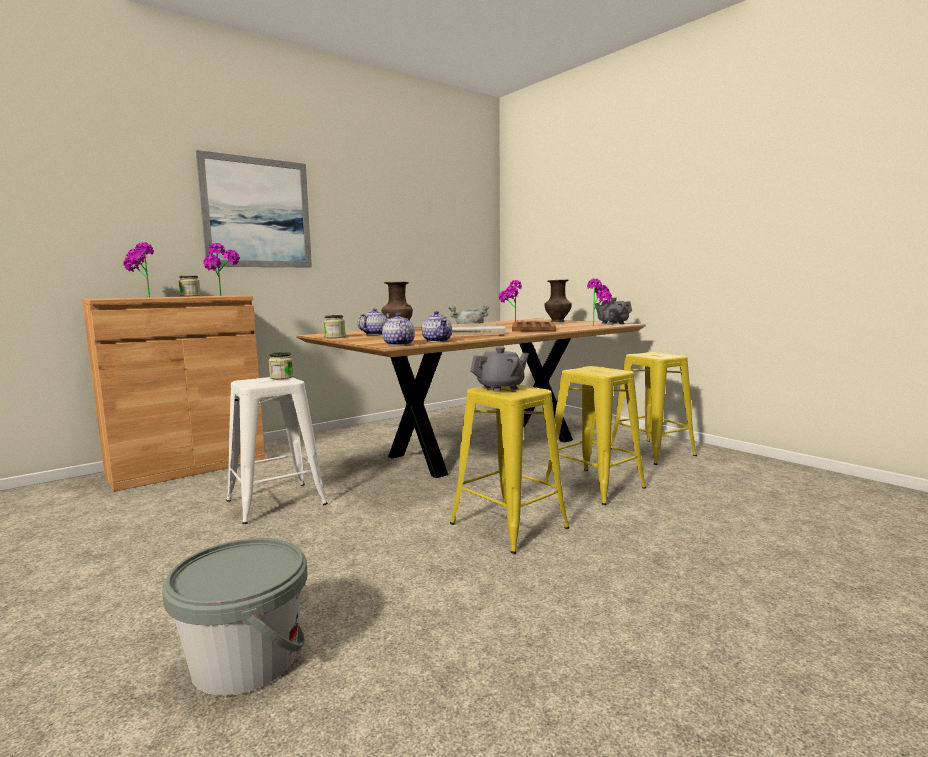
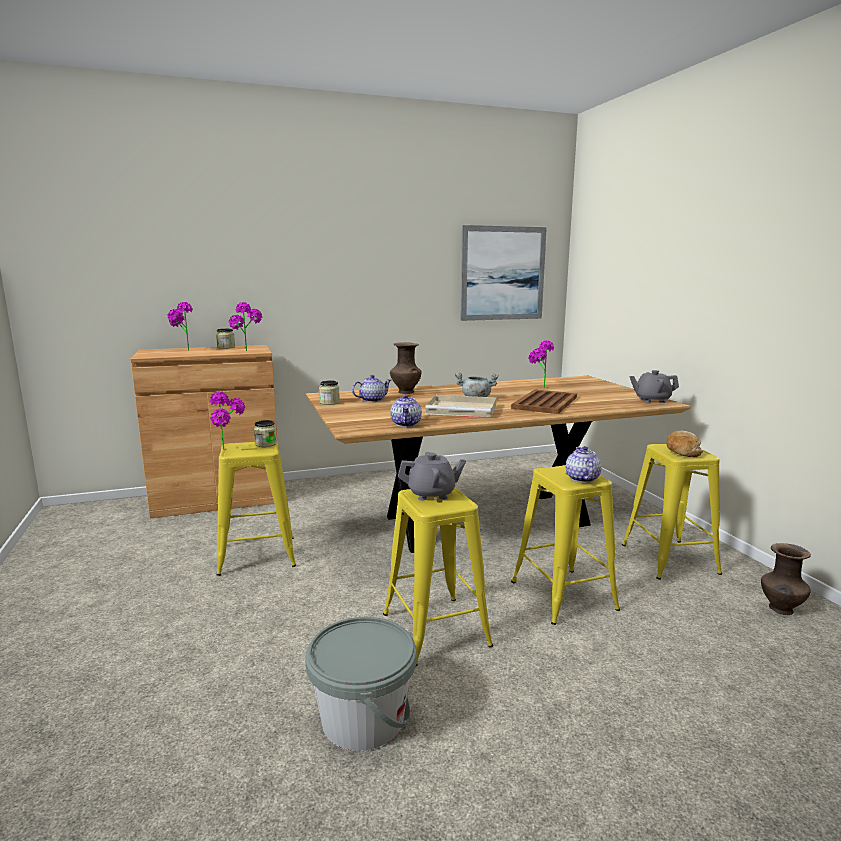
camera: 20 degrees right, 5 degrees up
grey bucket [162,538,307,696] -> grey bucket moved to [305,617,417,751]
picture [196,150,312,267] -> picture moved to [460,225,547,321]
white stool [226,377,328,524] -> yellow stool [217,442,296,576]
teapot [382,313,415,346] -> teapot moved to [566,446,602,483]
brown vase [544,280,572,322] -> brown vase moved to [761,543,811,615]
potted plant [587,279,612,326] -> potted plant moved to [209,391,245,450]
none -> bread [667,430,703,457]

